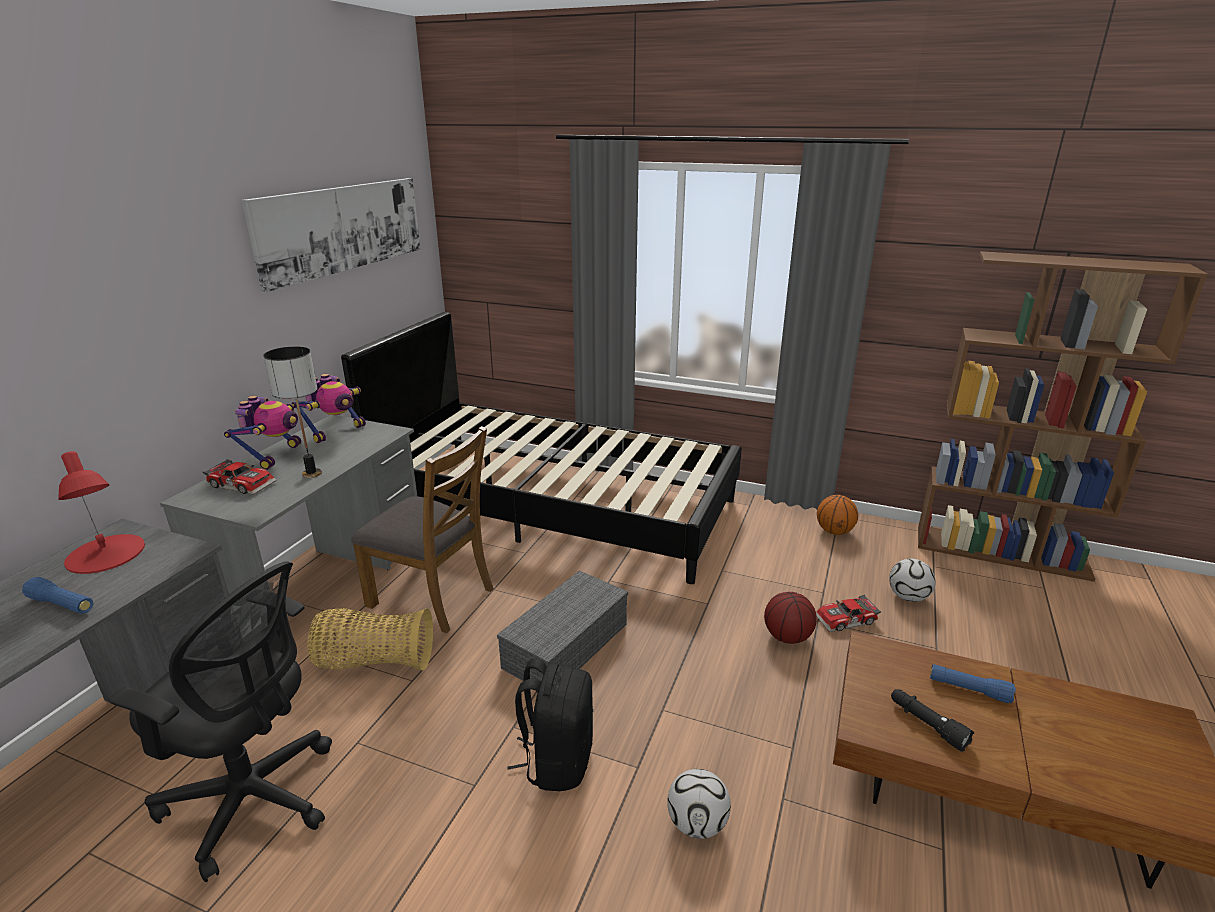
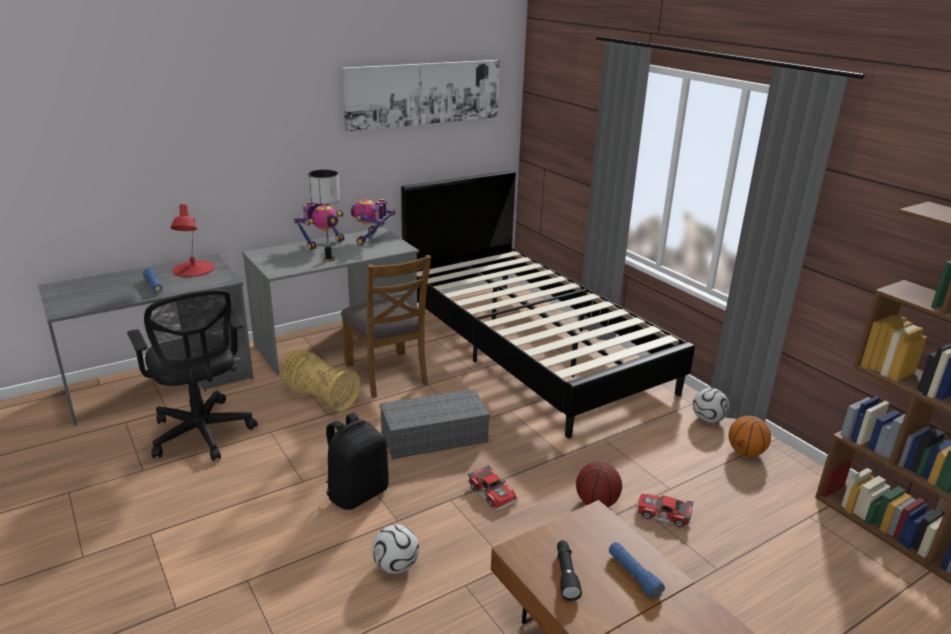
camera: 35 degrees right, 0 degrees up
toy car [203,459,276,495] -> toy car moved to [468,465,518,512]
toy robot [292,374,366,443] -> toy robot turned 120 degrees clockwise [351,199,396,245]
football [889,559,936,602] -> football moved to [693,388,729,423]

